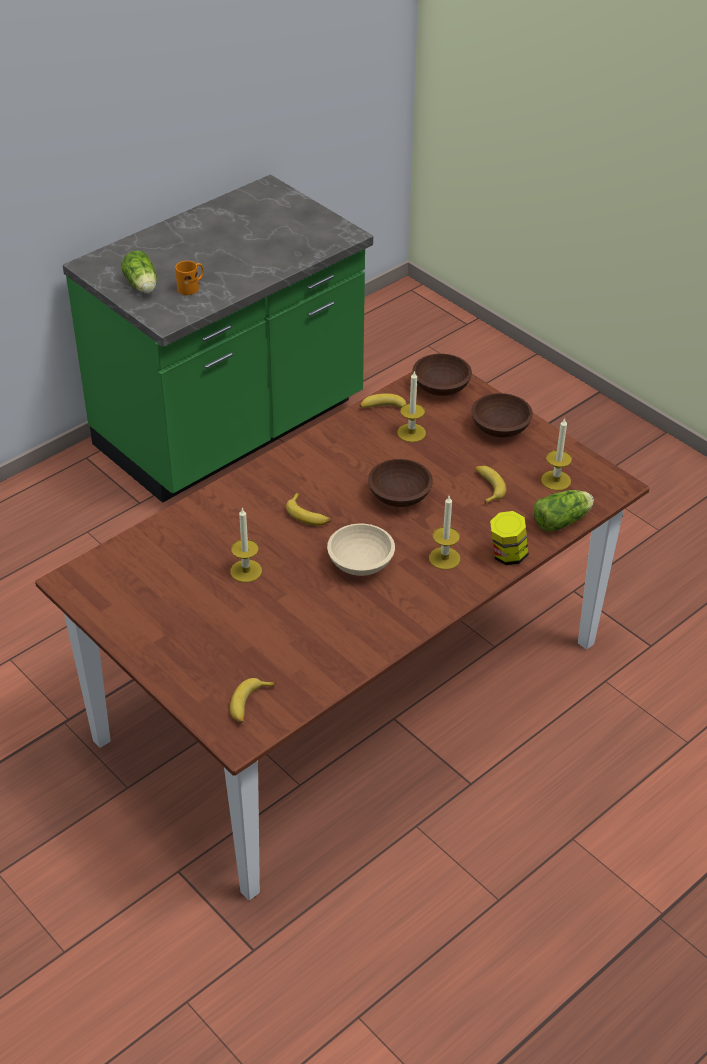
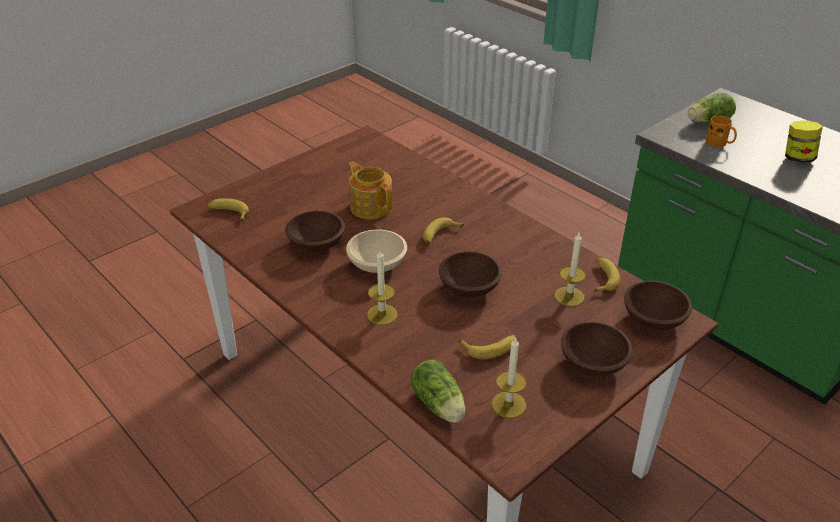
camera: 90 degrees right, 5 degrees down
candle [230,507,262,583] -> teapot [348,161,393,219]
jar [490,511,529,565] -> jar moved to [785,120,823,163]
none -> brown bowl [285,211,345,252]

